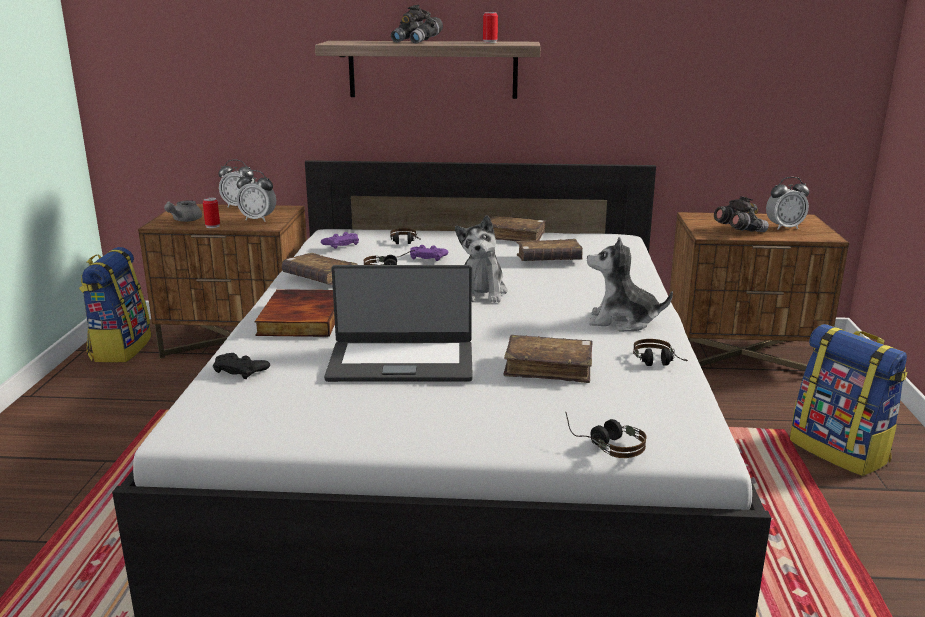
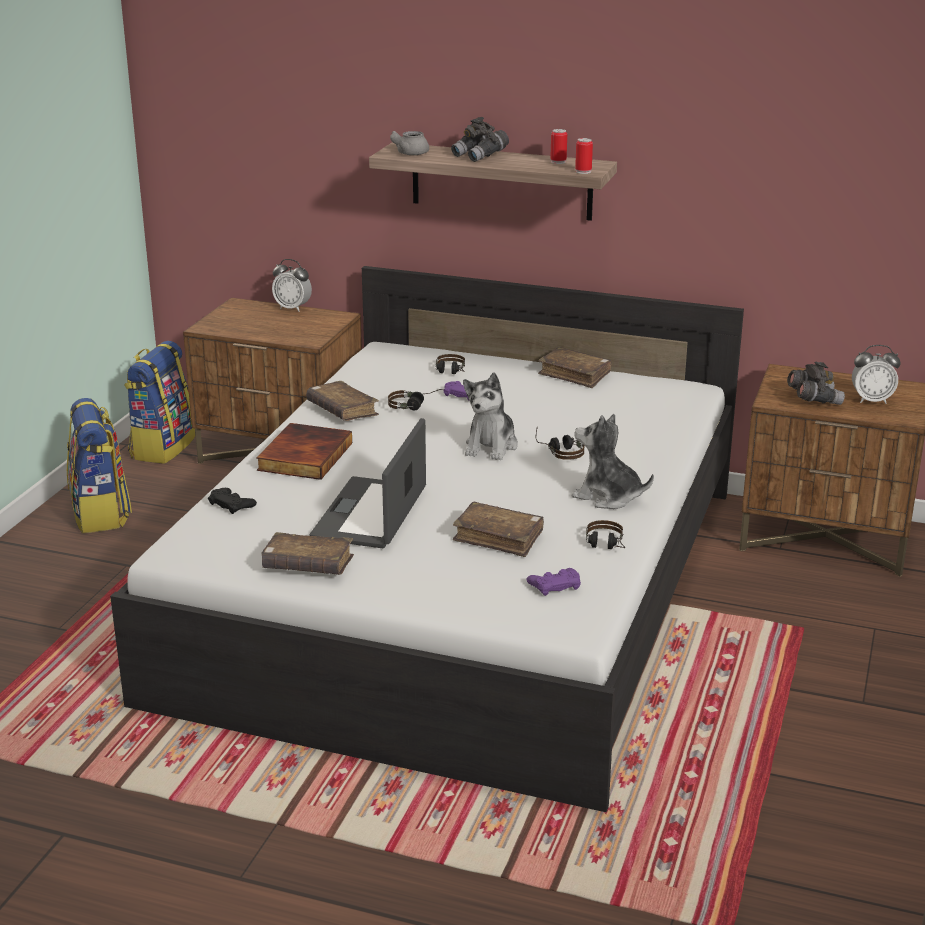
camera: 15 degrees right, 5 degrees up
grey teapot [164,200,202,222] -> grey teapot moved to [390,131,429,155]
can [203,197,220,228] -> can moved to [575,138,593,174]
alarm clock [237,170,276,222] -> none
purple game controller [321,232,359,249] -> purple game controller moved to [526,568,581,596]
laptop [324,265,473,382] -> laptop turned 90 degrees clockwise [310,418,426,548]
brown book [517,239,583,261] -> brown book moved to [262,532,354,575]
headphones [565,412,647,458] -> headphones moved to [536,429,585,460]
backpack [790,324,908,476] -> backpack moved to [67,398,132,533]

